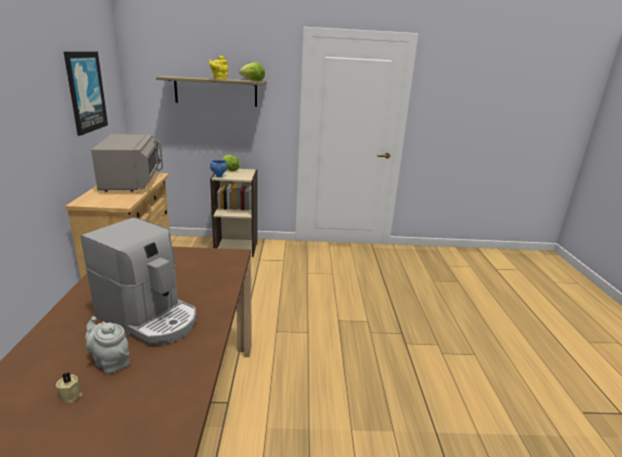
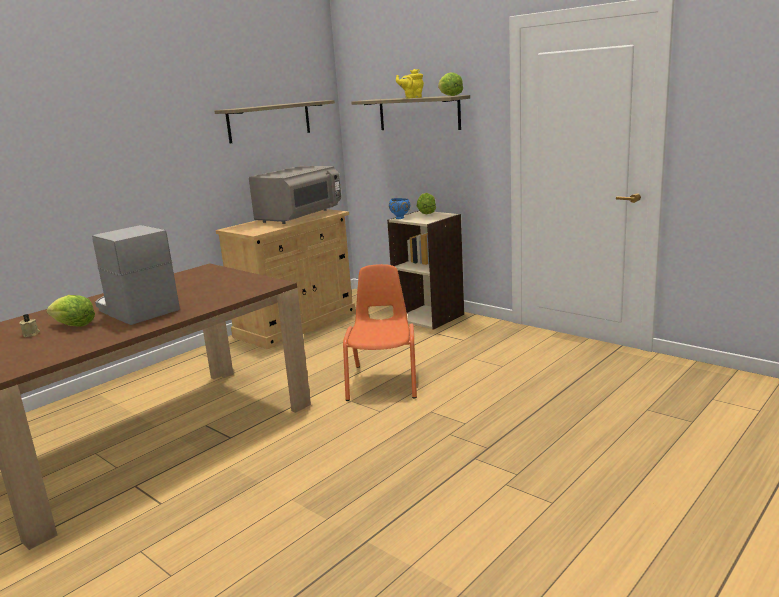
camera: 45 degrees right, 5 degrees down
picture [64,51,108,136] -> shelf [215,100,335,143]
coffee machine [81,217,196,345] -> coffee machine turned 150 degrees clockwise [92,225,180,325]
grey teapot [85,316,130,374] -> lettuce [46,295,95,327]
none -> orange chair [343,264,417,401]

